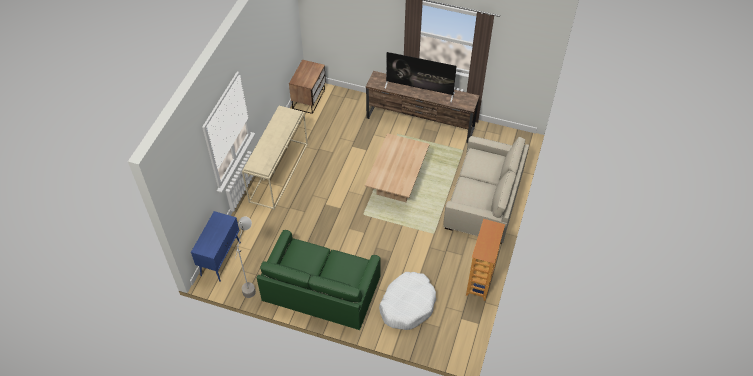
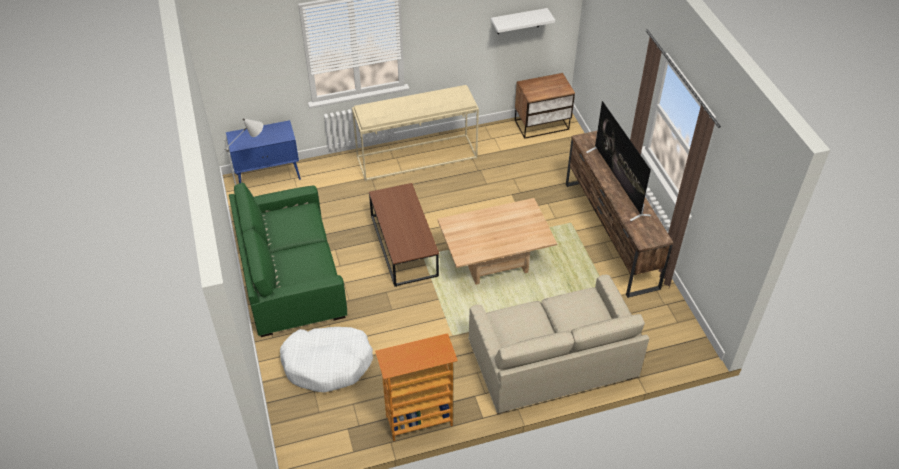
camera: 55 degrees right, 5 degrees down
none -> brown coffee table [369,183,439,287]
none -> white shelf [491,8,555,34]

